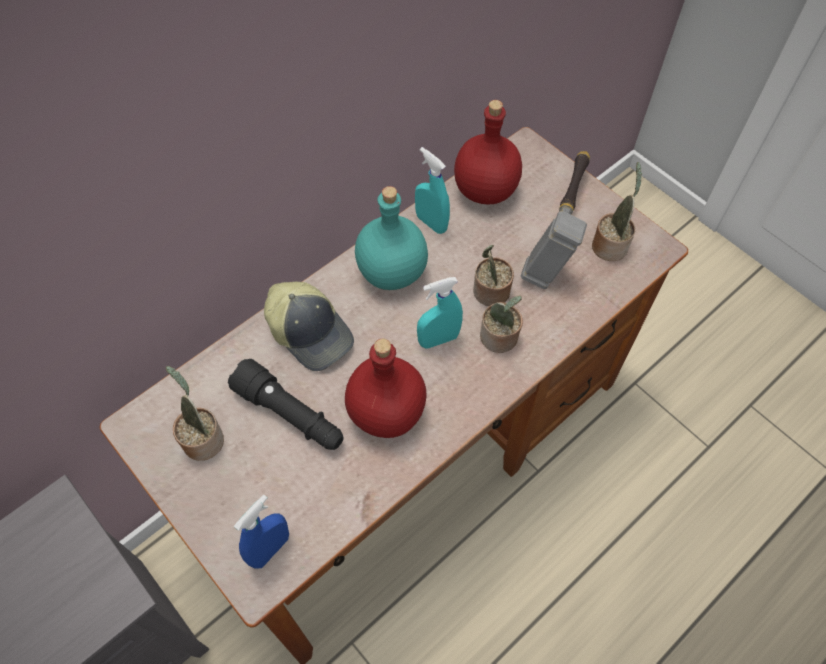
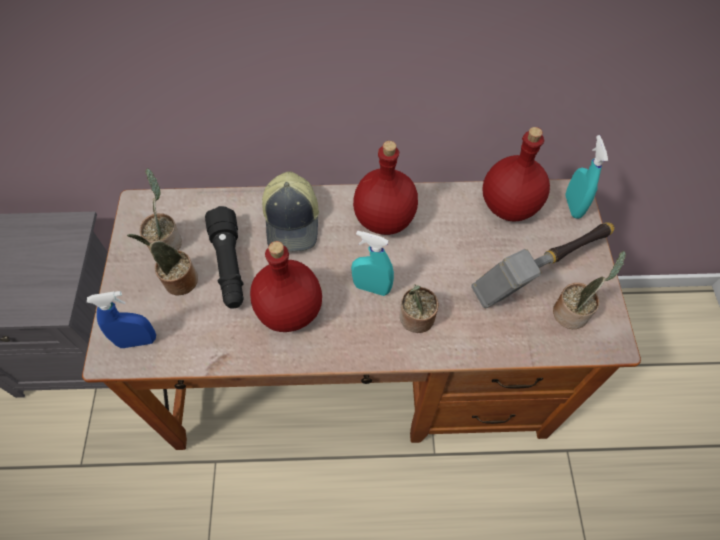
camera: 40 degrees right, 0 degrees up
turquoise bottle [355,186,428,290] -> red bottle [353,141,418,235]
turquoise spray bottle [415,147,450,234] -> turquoise spray bottle moved to [565,135,608,219]
potted plant [473,245,514,306] -> potted plant moved to [127,234,198,295]

